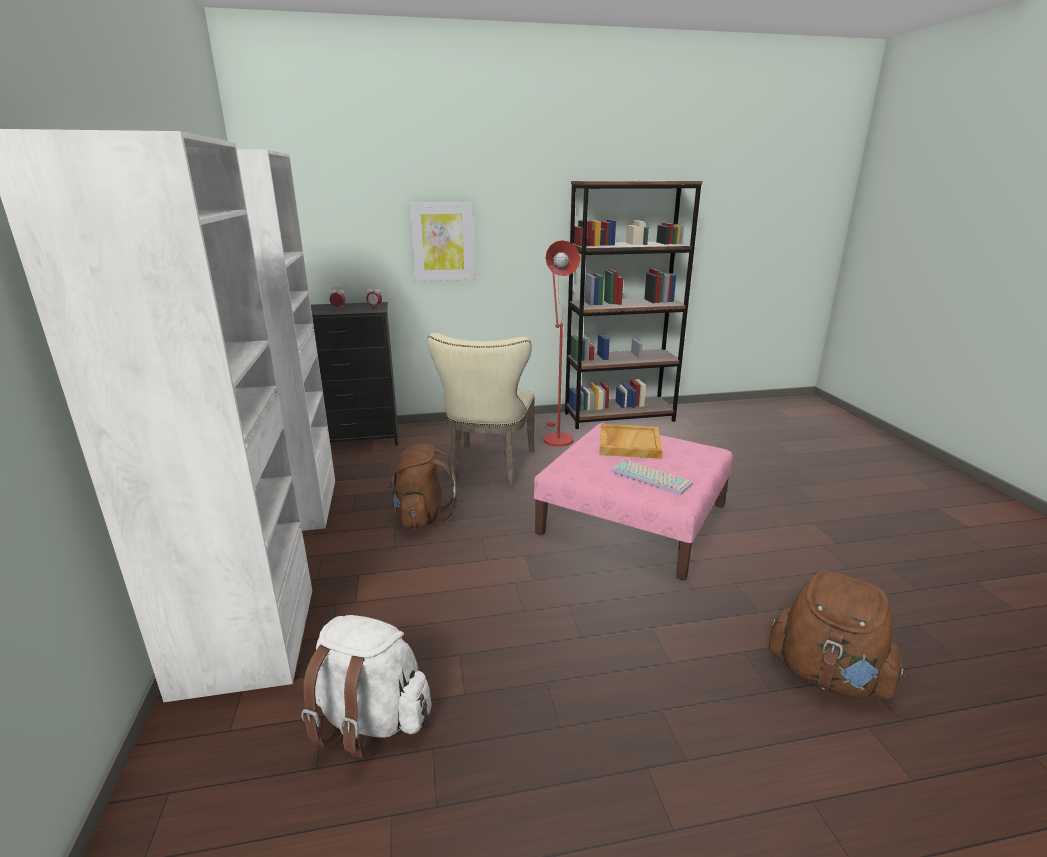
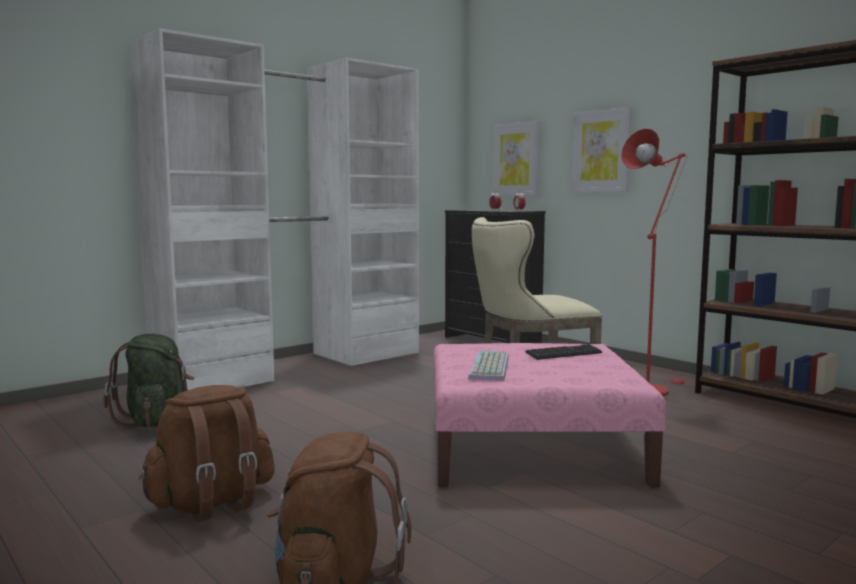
camera: 60 degrees right, 15 degrees down
white backpack [301,615,431,759] -> green backpack [104,334,195,428]
brown backpack [386,443,458,529] -> brown backpack moved to [138,385,275,522]
beige tray [599,424,662,459] -> keyboard [525,344,602,360]
none -> picture [492,121,540,196]

